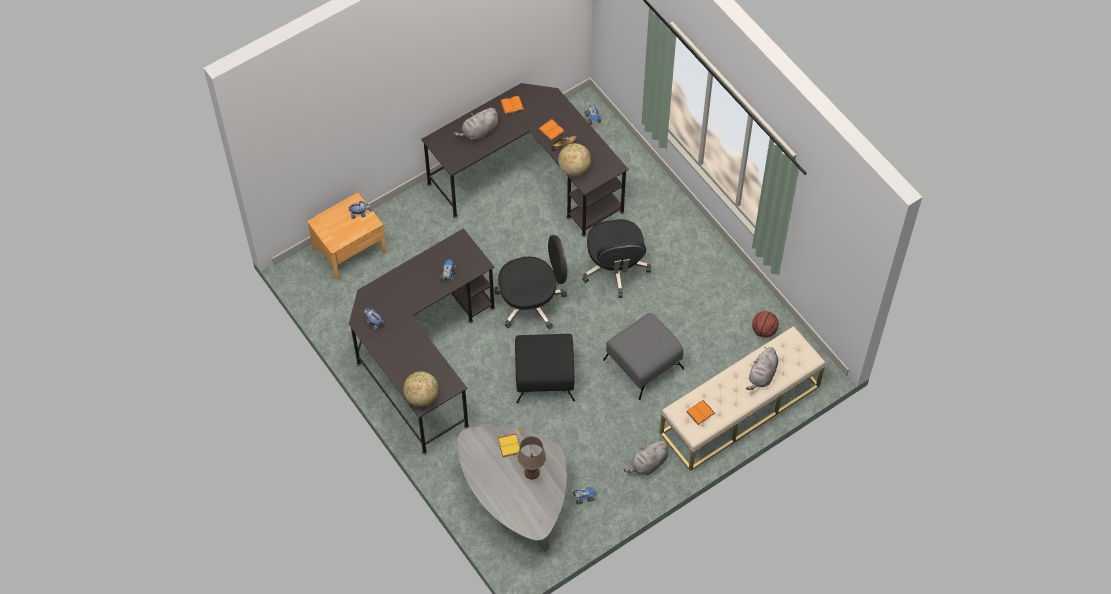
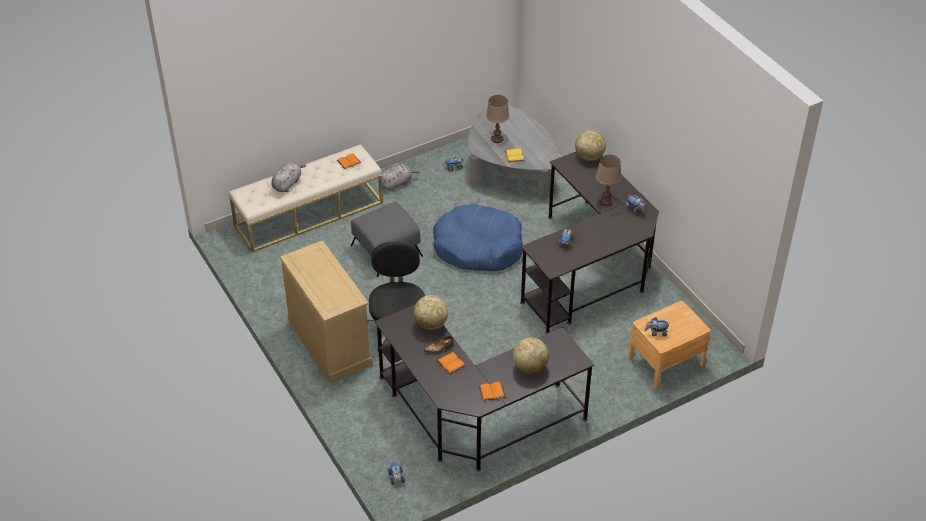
camera: 175 degrees left, 15 degrees down
grey plush toy [454,107,498,141] -> globe [513,337,549,374]
black office chair [494,235,567,329] -> none
black ottoman [515,334,575,403] -> blue dog bed [433,204,523,271]
basketball [752,311,779,338] -> none
none -> beige dresser [280,240,372,383]
none -> brown table lamp [596,155,622,206]

